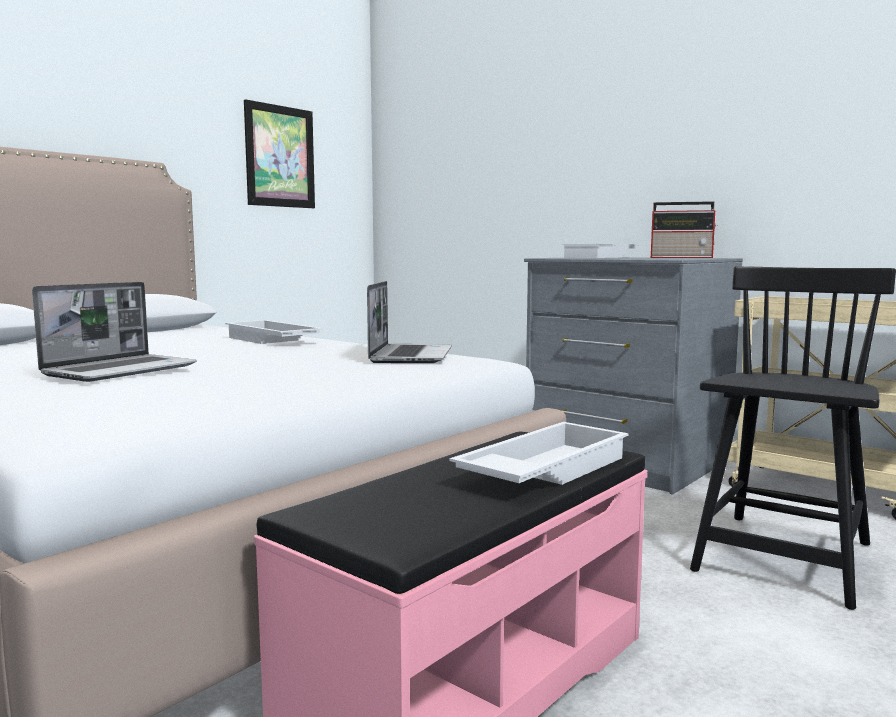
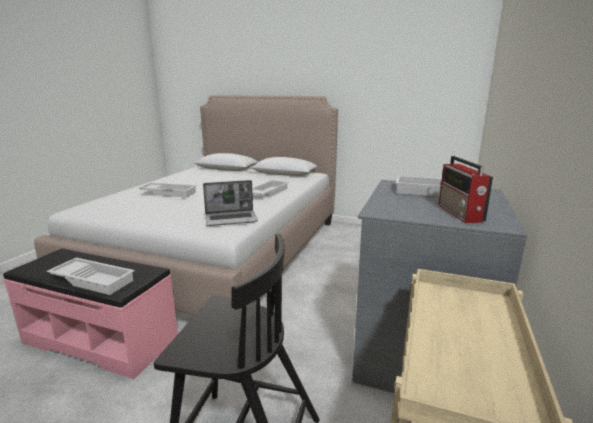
camera: 70 degrees right, 10 degrees up
laptop [32,282,197,382] -> white tray [139,183,197,197]
picture [244,99,315,208] -> none

